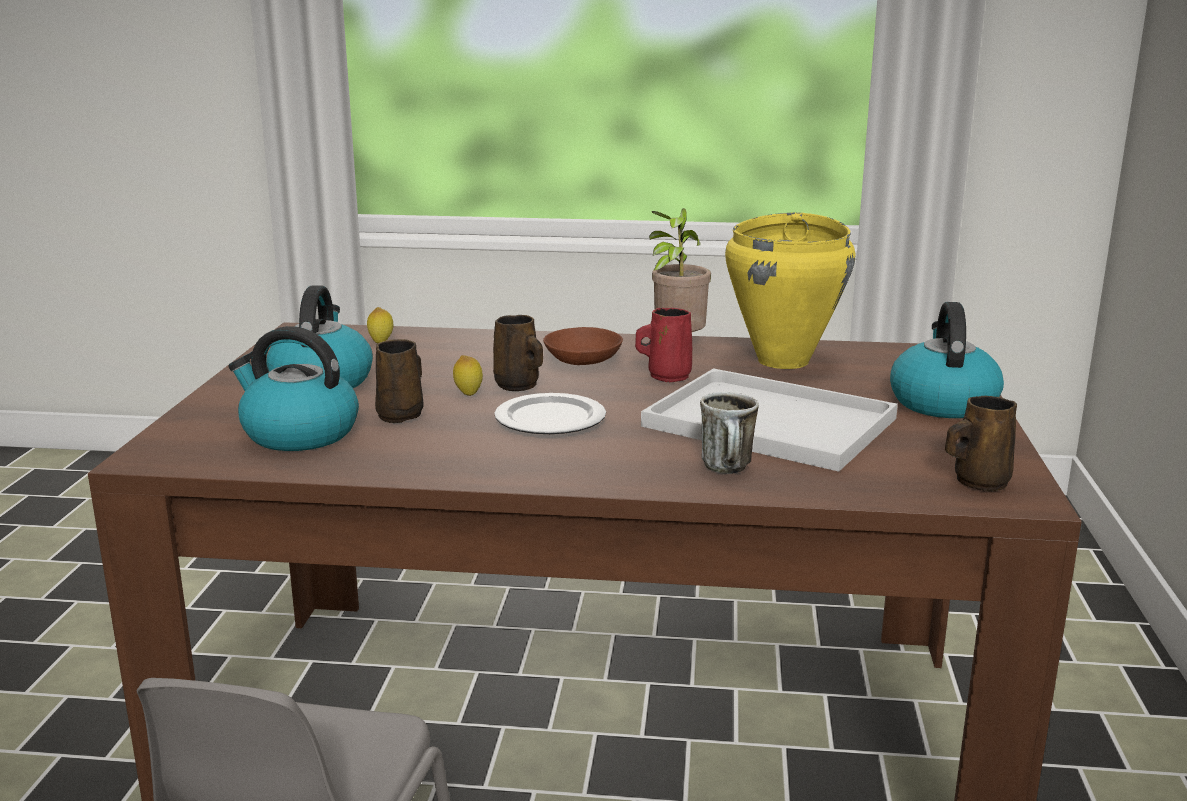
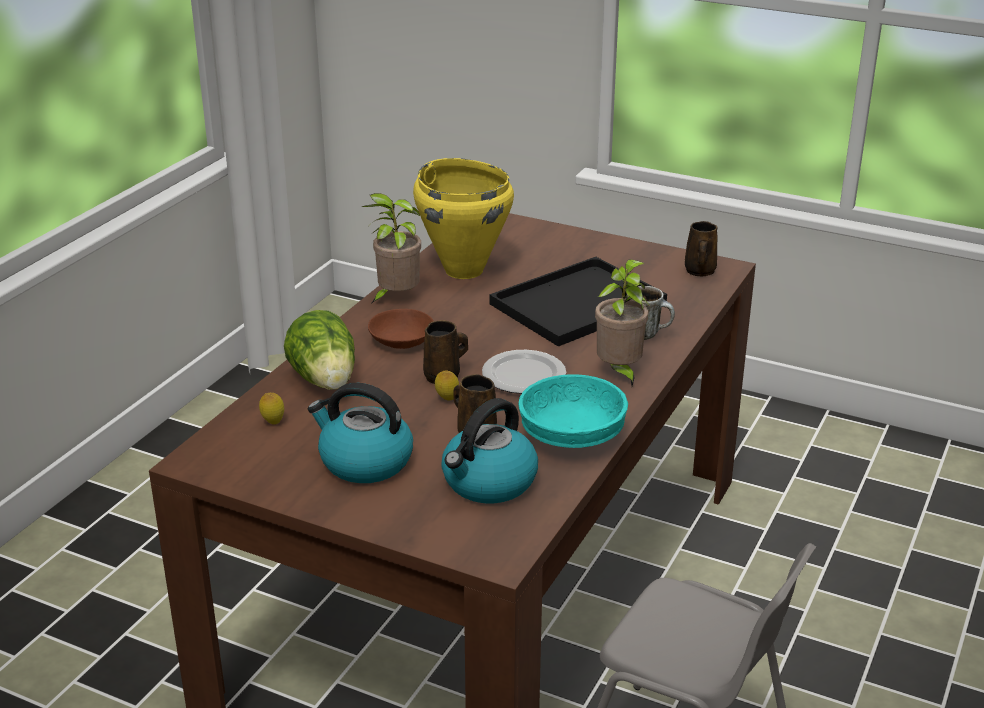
camera: 70 degrees left, 10 degrees up
red mug [635,308,692,382] -> none
white tray [641,368,898,472] -> black tray [489,257,667,346]
kettle [890,302,1004,418] -> none
none -> lettuce [284,310,355,390]
none -> turquoise bowl [518,375,628,448]
none -> potted plant [595,260,650,386]

